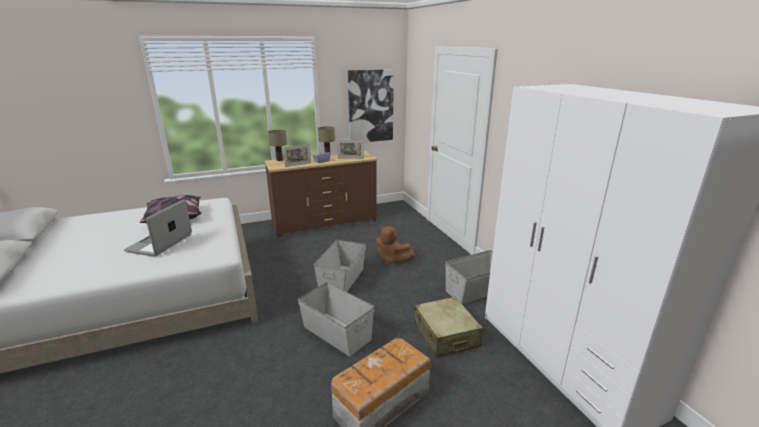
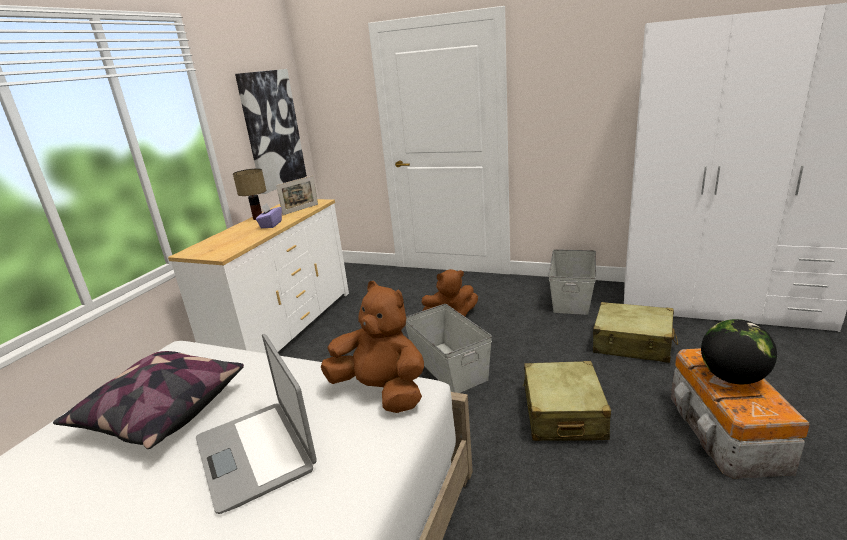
camera: 45 degrees left, 0 degrees up
brown dresser [264,151,377,237] -> white dresser [168,199,349,353]
table lamp [268,130,287,161] -> none
picture frame [283,144,311,167] -> none
grey storage box [298,282,374,356] -> beige suitcase [523,361,611,441]
none -> brown plush toy [321,281,424,413]
none -> globe [701,319,777,384]

